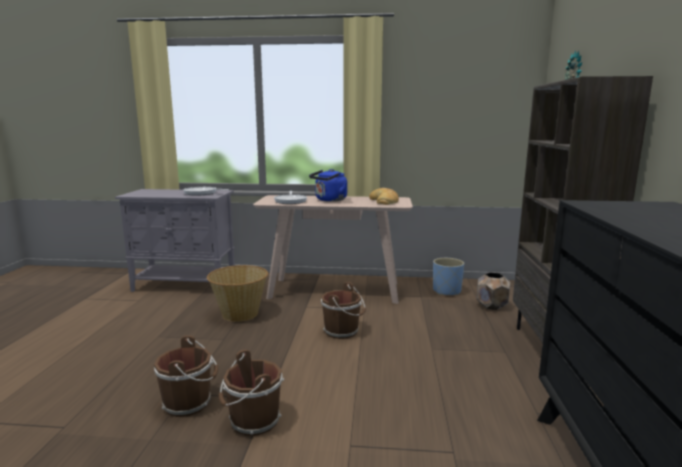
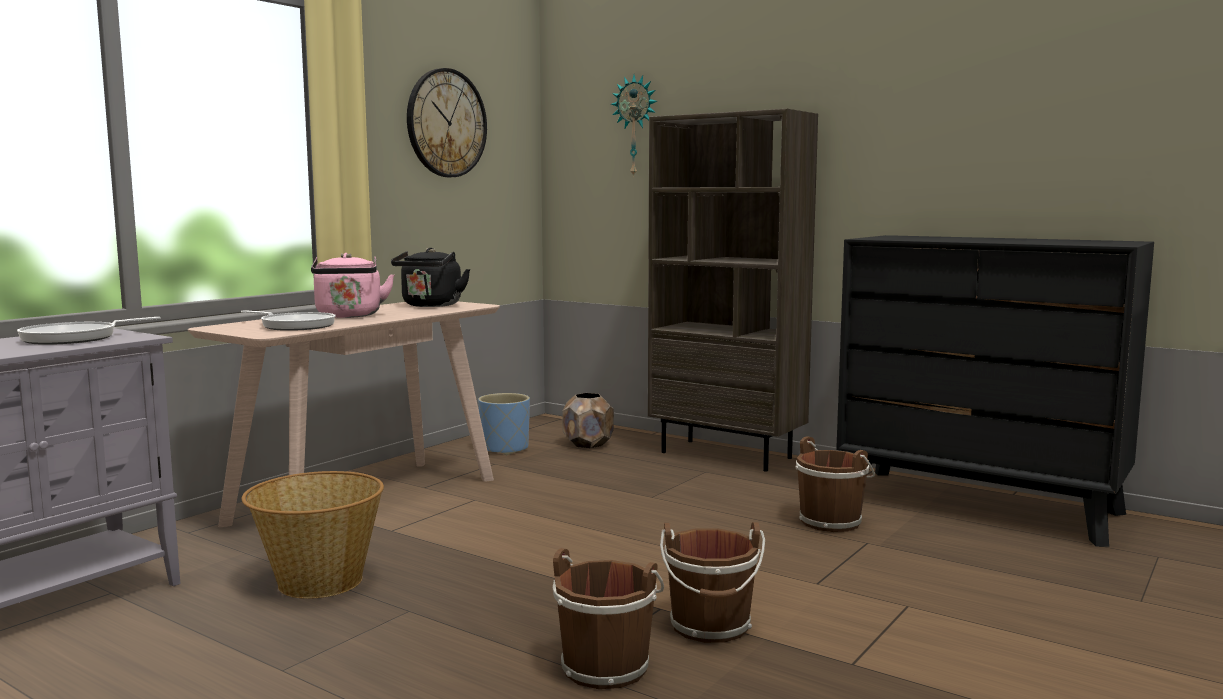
camera: 60 degrees left, 5 degrees down
blue kettle [309,169,347,202] -> pink kettle [311,253,395,318]
brown bucket [321,282,366,339] -> brown bucket moved to [795,436,875,532]
bread [369,188,399,205] -> black kettle [391,248,470,307]
none -> wall clock [407,68,487,177]

